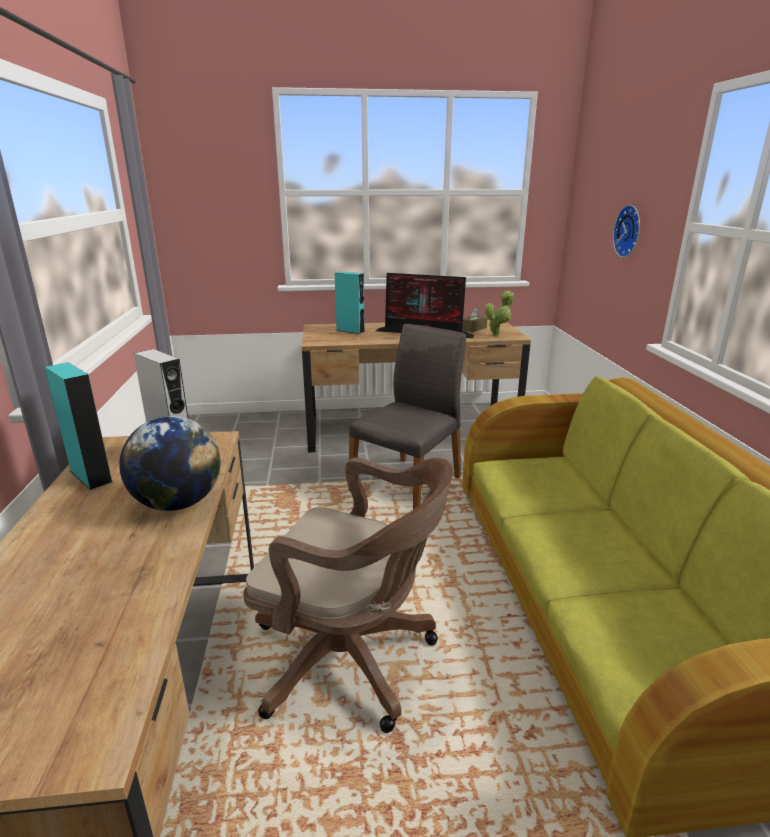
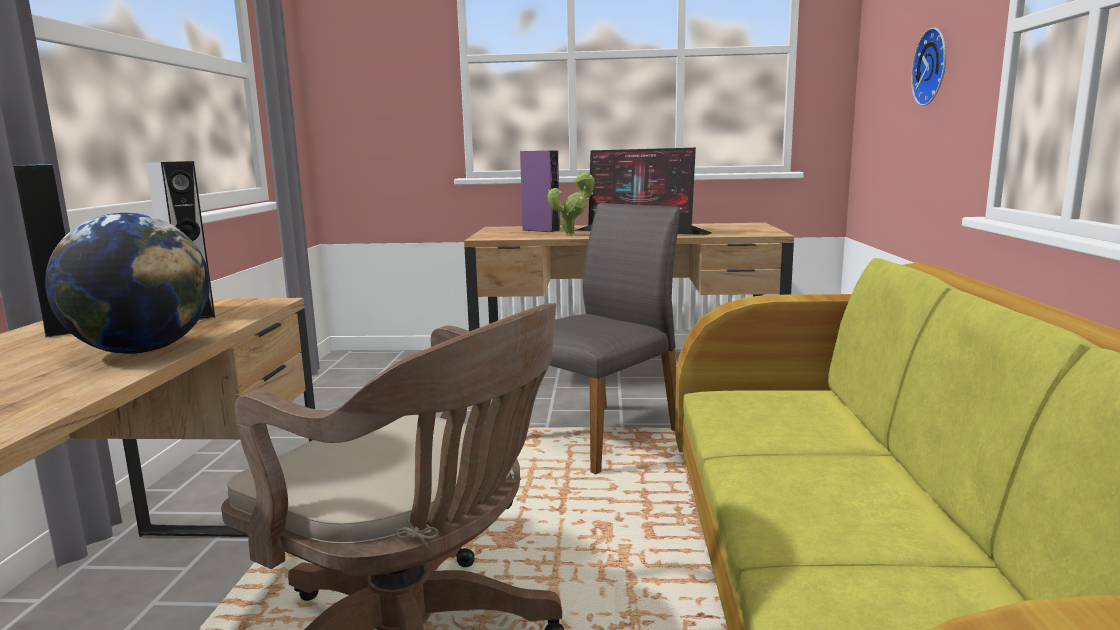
camera: 10 degrees right, 10 degrees down
turquoise speaker [335,272,365,334] -> purple speaker [520,150,560,232]
brown tissue box [462,307,488,333] -> none
potted plant [484,290,514,337] -> potted plant moved to [547,172,595,236]

